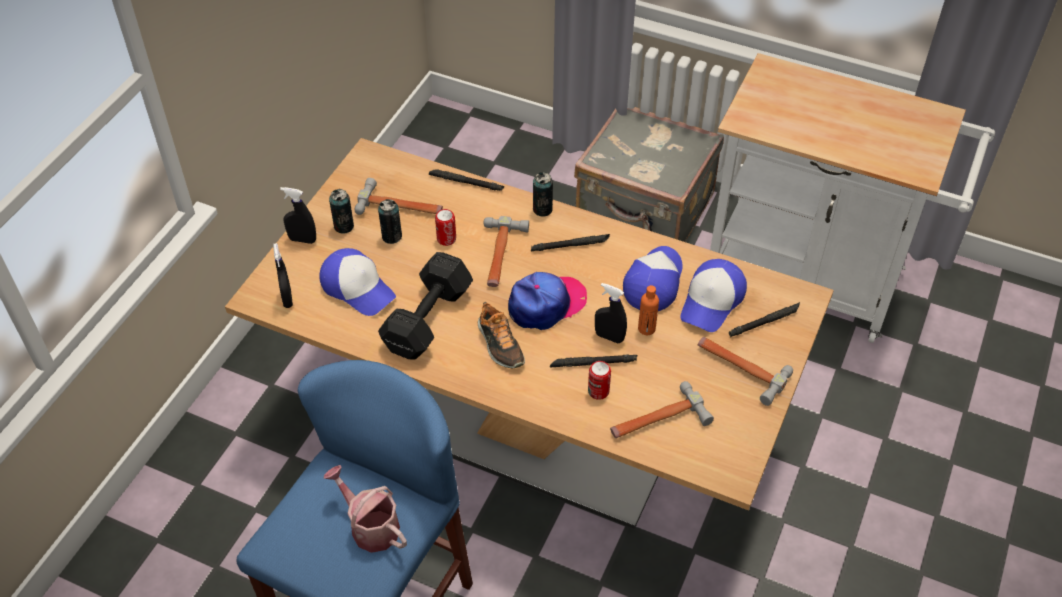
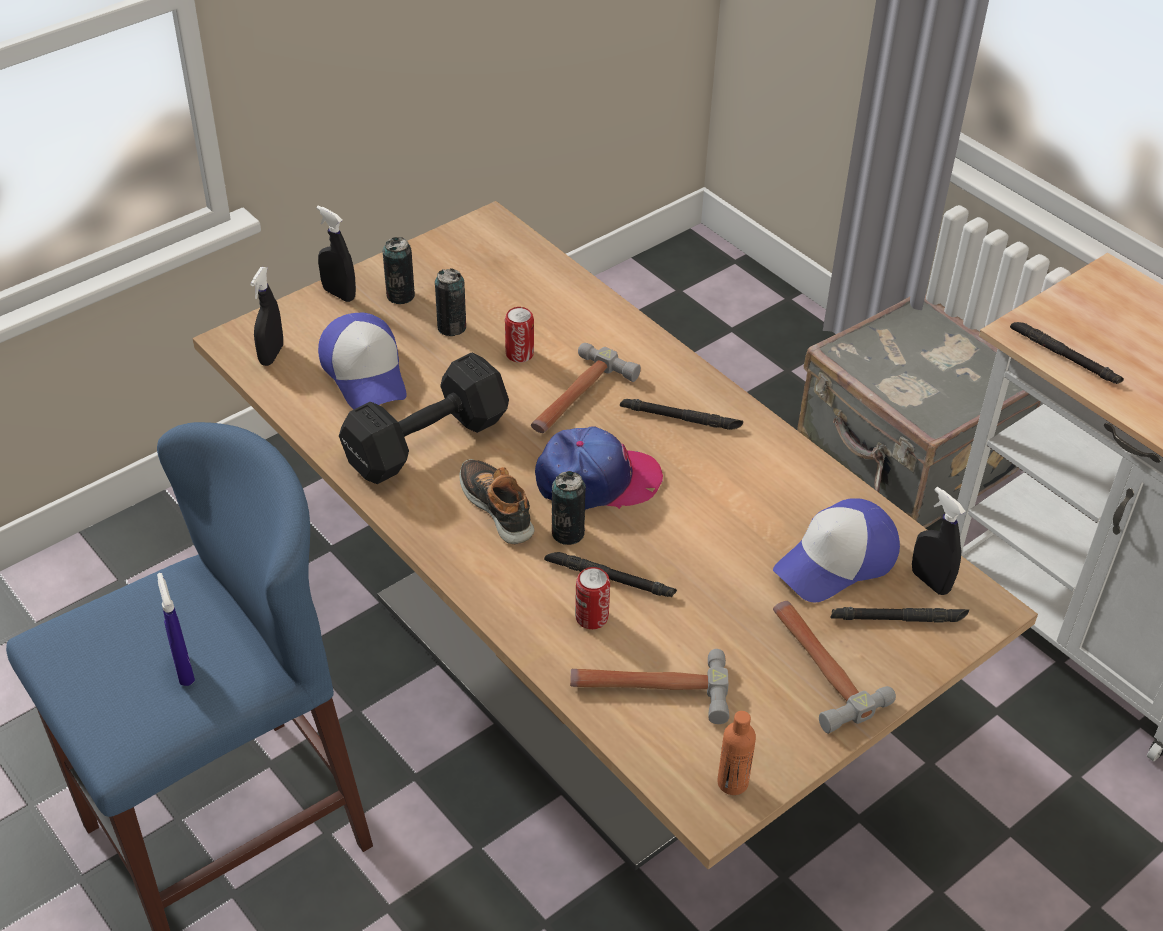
camera: 25 degrees right, 5 degrees down
watering can [324,465,407,553] -> blue spray bottle [157,573,195,686]
hammer [355,178,443,215] -> none
black flashlight [429,169,504,191] -> black flashlight moved to [1010,322,1124,384]
shoe [478,302,525,368] -> shoe turned 150 degrees clockwise [459,459,535,544]
can [533,172,553,217] -> can moved to [552,471,586,545]
black spray bottle [595,283,627,343] -> black spray bottle moved to [912,487,966,595]
cap [623,246,683,311] -> none
orange bottle [638,285,659,335] -> orange bottle moved to [717,711,756,795]

